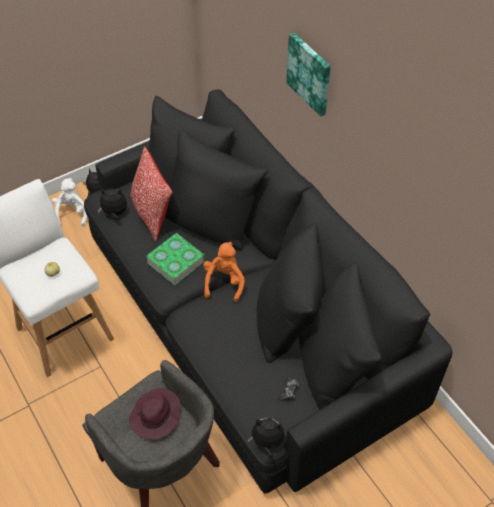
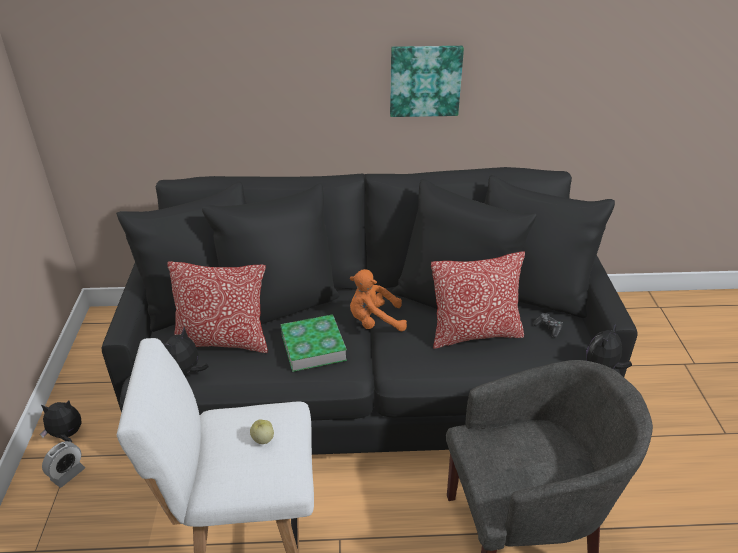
camera: 60 degrees left, 15 degrees down
white plush toy [52,178,87,227] -> alarm clock [42,441,85,488]
purple hat [129,388,181,440] -> none
orange plush toy [203,242,245,302] -> orange plush toy turned 45 degrees counterclockwise [350,269,407,331]
picture [286,32,331,117] -> picture moved to [390,46,464,117]
none -> pillow [431,252,525,349]

